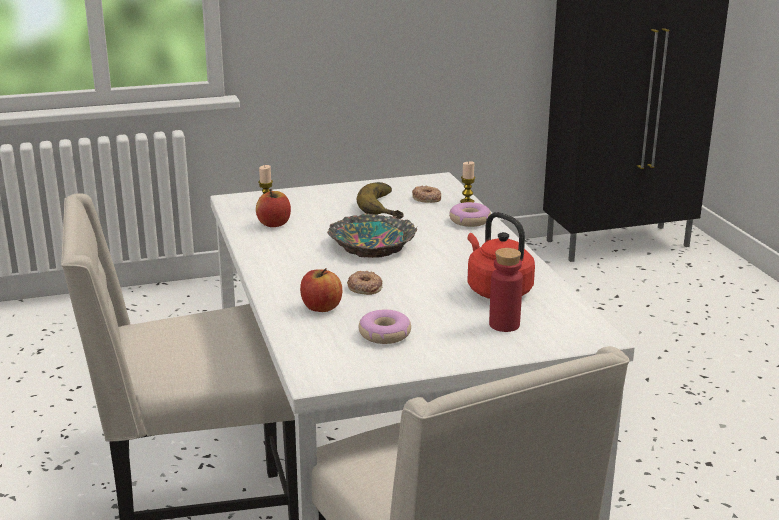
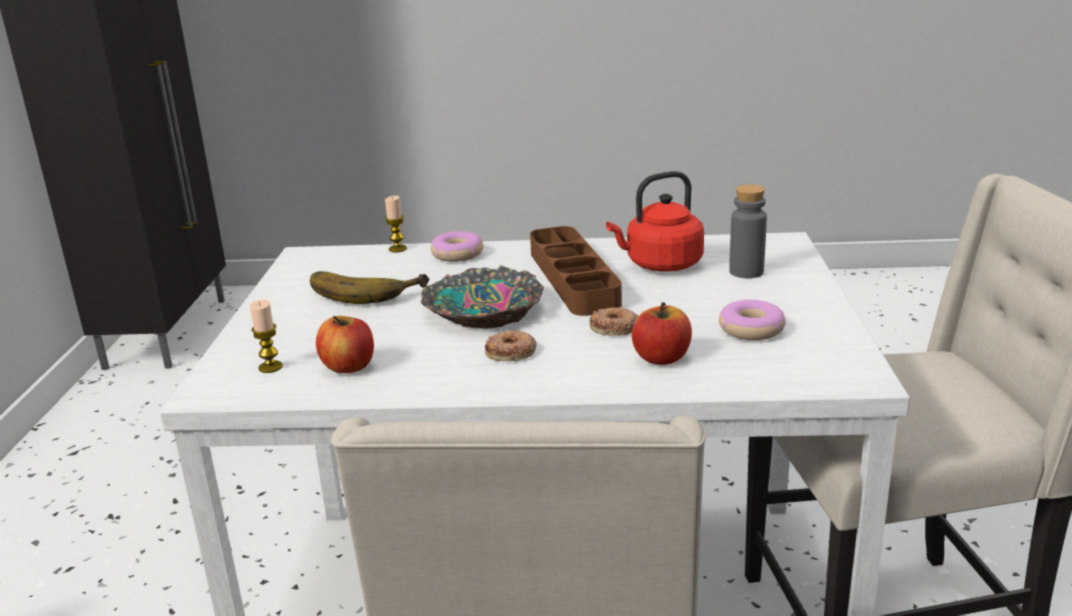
camera: 70 degrees left, 0 degrees up
donut [412,186,441,203] -> donut moved to [485,330,537,361]
red bottle [489,248,523,332] -> grey bottle [729,185,767,278]
none -> brown tray [530,226,622,316]

